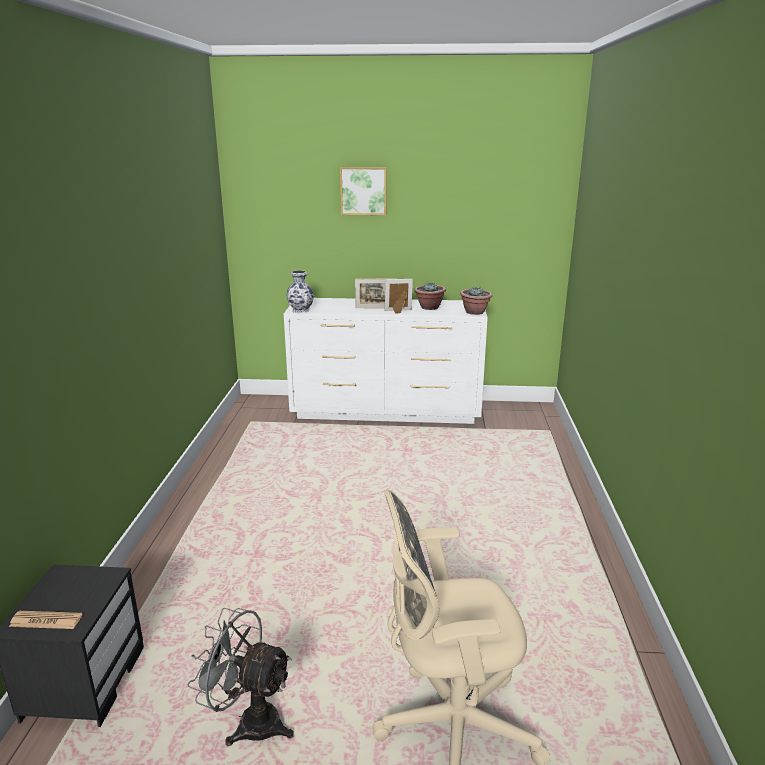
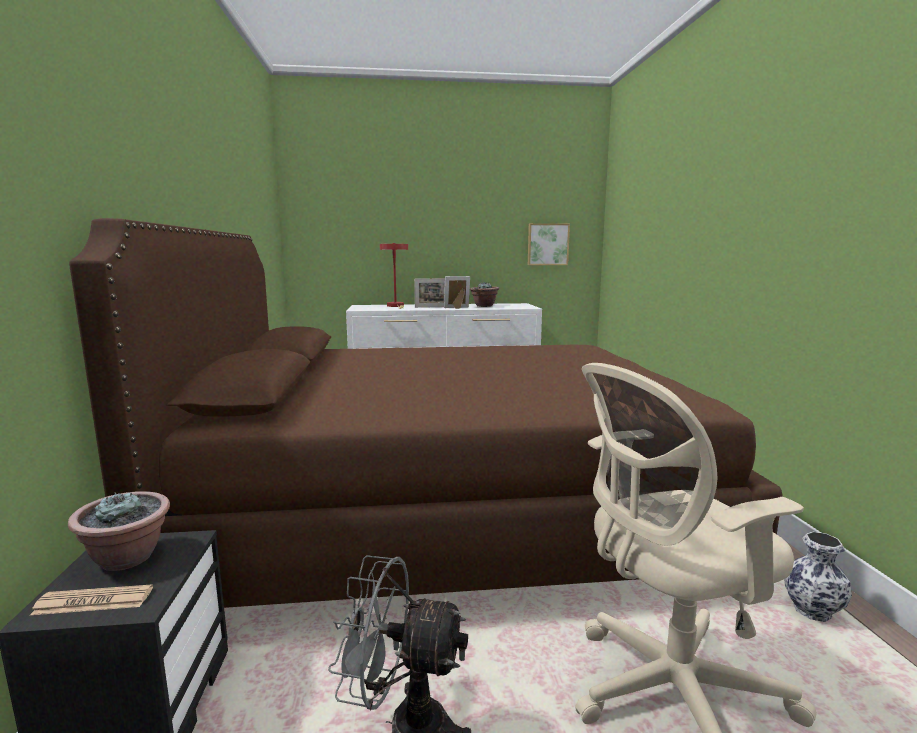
camera: 10 degrees left, 10 degrees down
vase [286,270,314,313] -> vase moved to [784,532,852,622]
picture [340,167,387,215] -> picture moved to [528,223,570,265]
potted plant [460,286,493,315] -> potted plant moved to [68,491,170,571]
none -> brown bed [69,218,782,608]
none -> red table lamp [380,243,408,309]

